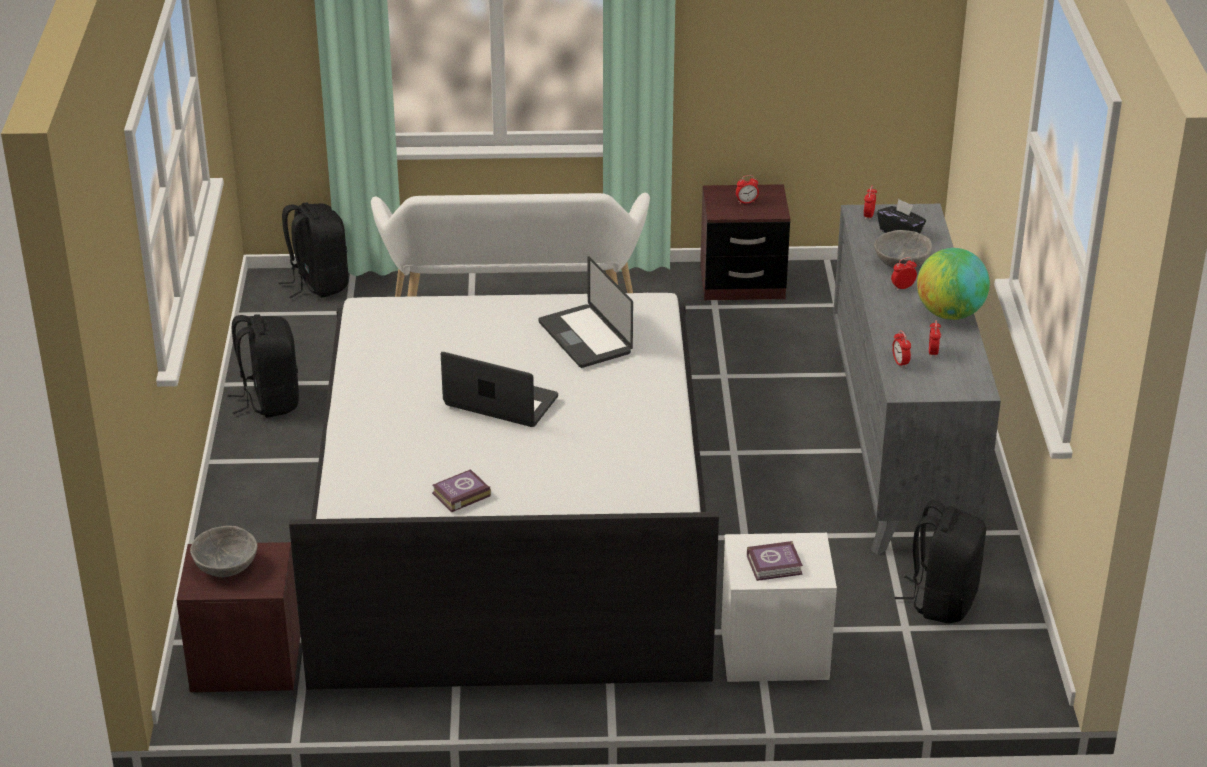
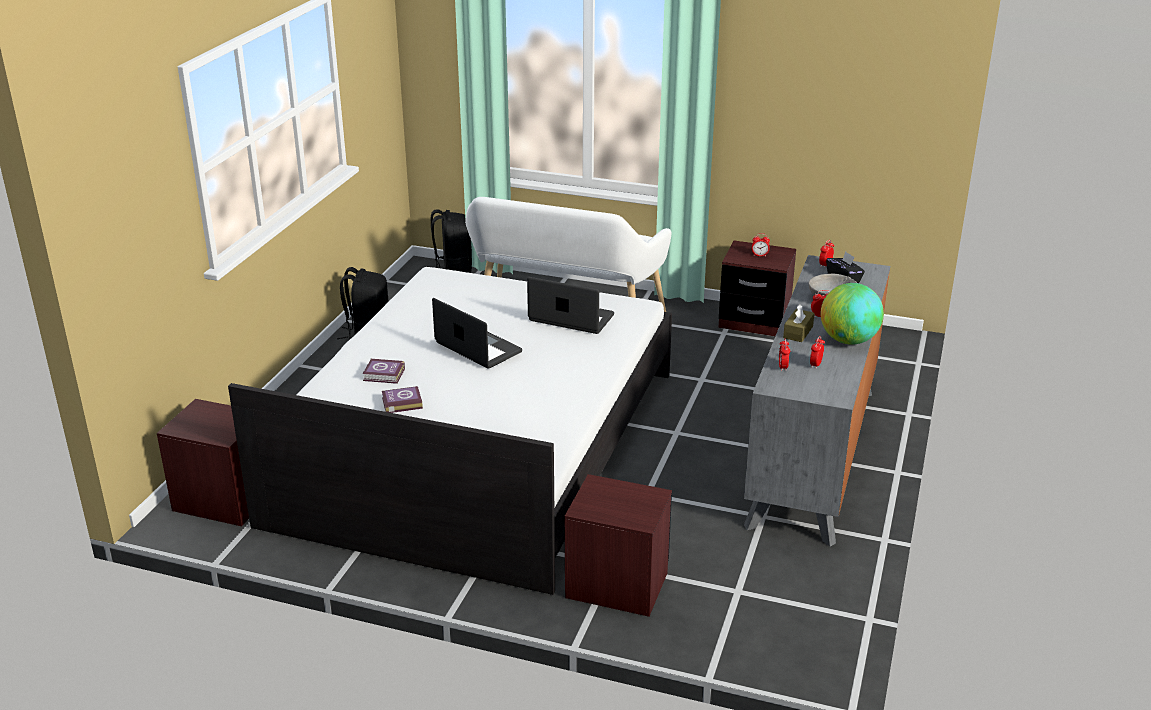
camera: 20 degrees right, 5 degrees down
grey bowl [190,526,257,577] -> none
laptop [539,256,633,368] -> laptop turned 120 degrees clockwise [527,277,614,334]
white nightstand [721,533,837,682] -> brown nightstand [565,474,672,617]
book [747,541,803,581] -> book moved to [363,359,405,384]
black backpack [895,500,986,623] -> none
none -> brown tissue box [783,304,814,342]

